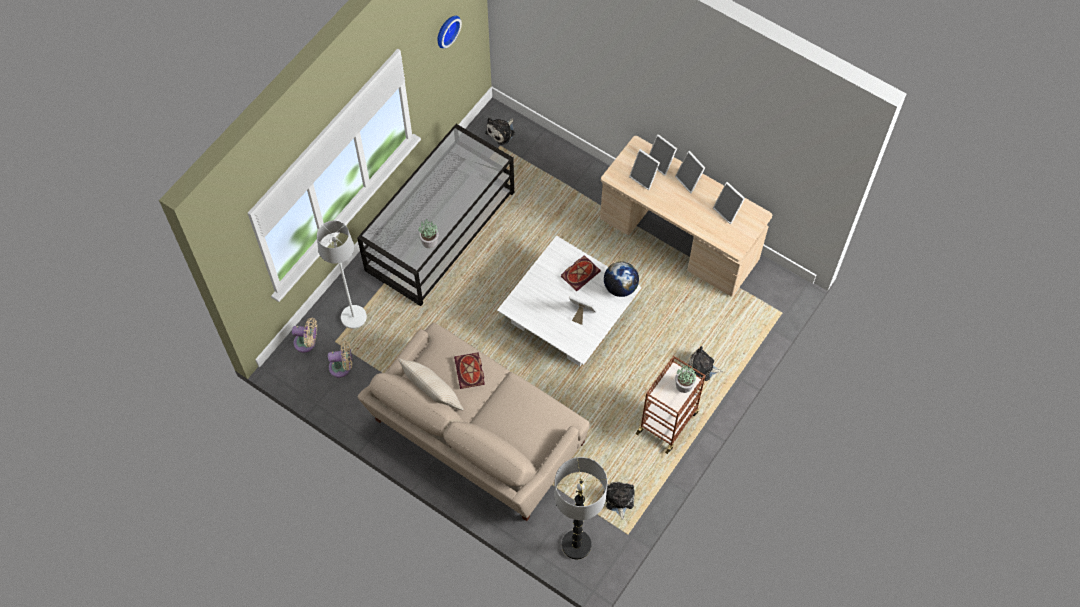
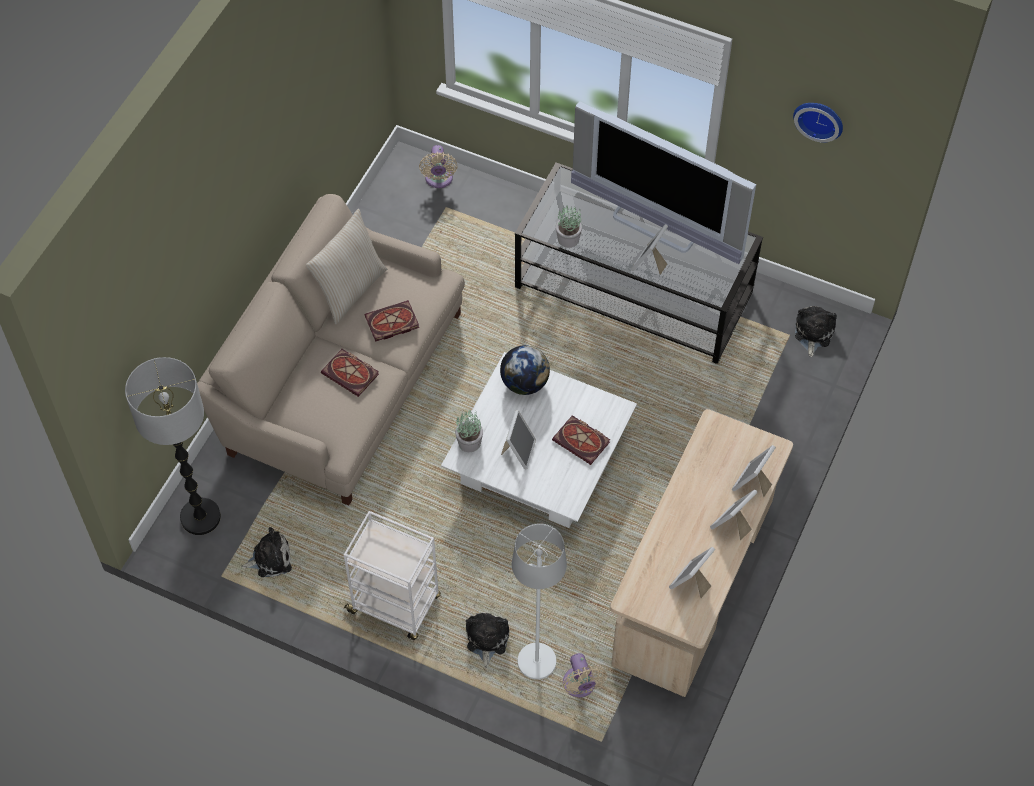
camera: 80 degrees right, 5 degrees down
white floor lamp [317,221,367,329] -> white floor lamp moved to [512,523,567,680]
beige fan [328,341,352,377] -> beige fan moved to [563,653,607,697]
plush toy [485,117,515,145] -> plush toy turned 75 degrees clockwise [795,306,837,357]
globe [604,262,639,297] -> globe moved to [500,345,550,395]
picture frame [629,149,660,190] -> picture frame moved to [631,224,668,275]
brown cart [636,356,706,454] -> white cart [343,511,441,640]
potted plant [675,364,696,393] -> potted plant moved to [455,410,483,452]
none -> book [321,349,379,397]
none -> television [571,101,756,264]

